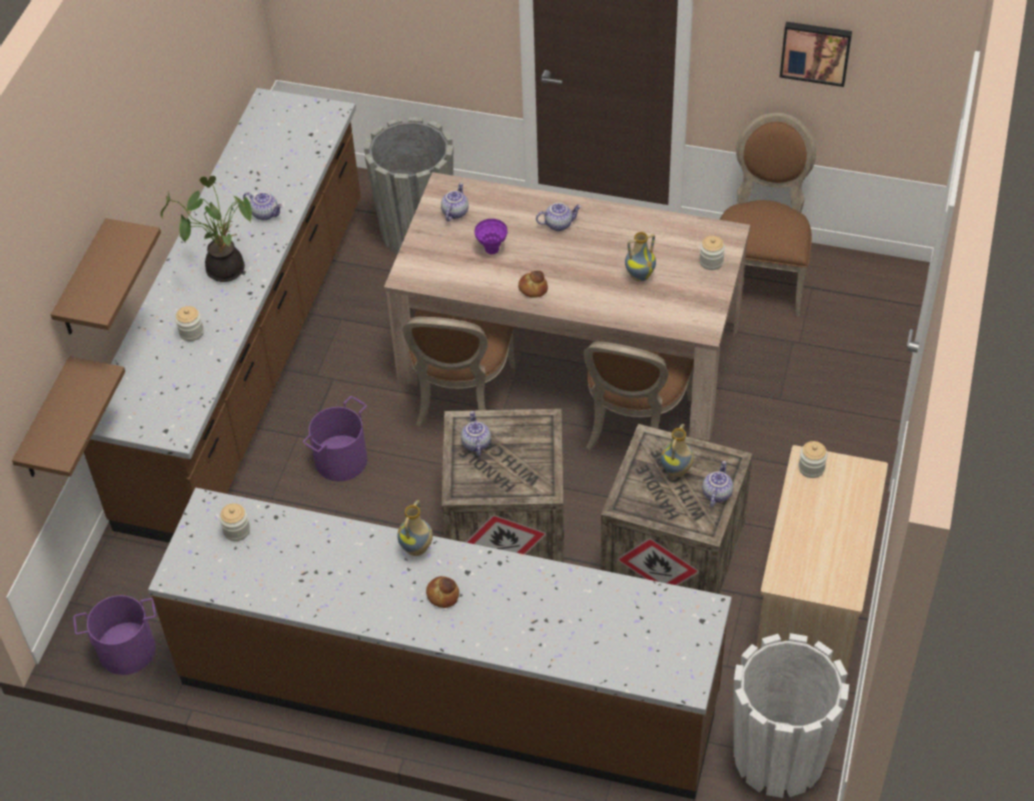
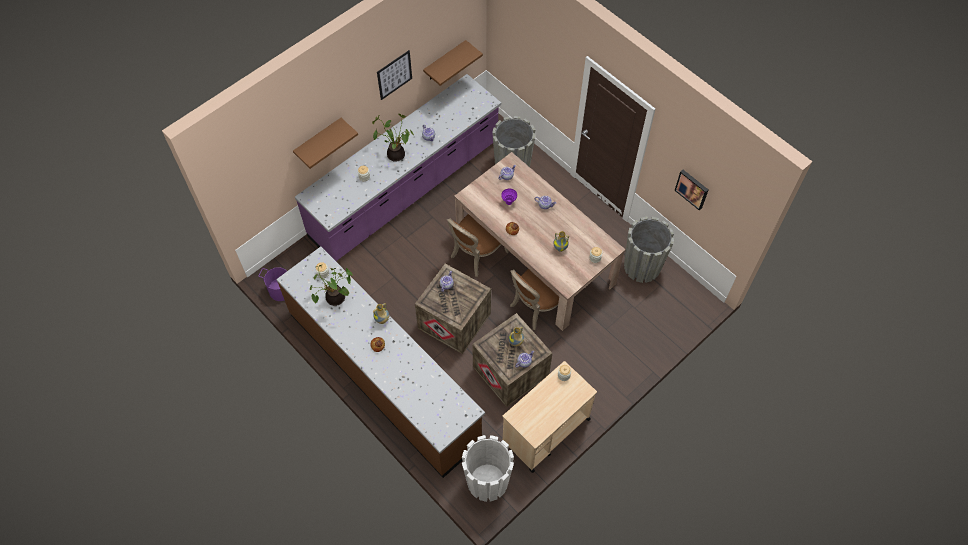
camera: 30 degrees right, 10 degrees up
brown shelf [12,356,125,477] -> brown shelf moved to [423,40,483,86]
brown counter [84,88,361,543] -> purple counter [295,74,501,261]
purple bucket [303,396,367,481] -> none
brown chair [720,113,816,317] -> grey planter [624,216,674,283]
none -> potted plant [310,264,353,306]
none -> picture [377,50,412,100]

